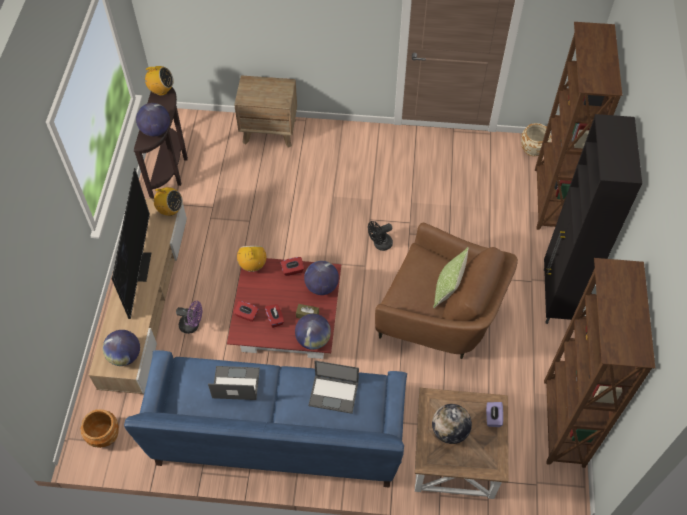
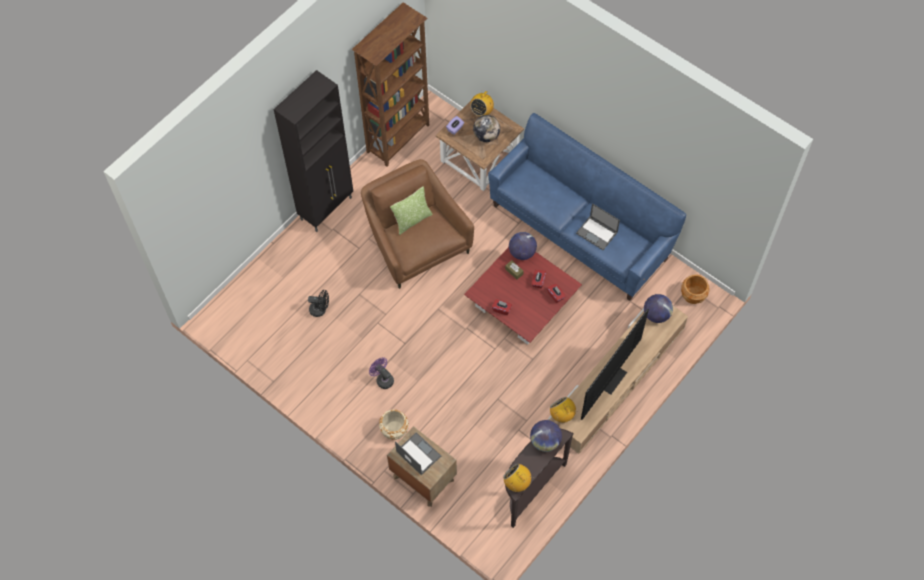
camera: 145 degrees left, 5 degrees up
purple fan [176,301,202,334] -> purple fan moved to [369,357,394,389]
radio [237,246,266,272] -> radio moved to [470,91,494,117]
globe [304,261,339,295] -> none
laptop [308,361,359,414] -> laptop moved to [395,432,441,475]
black fan [368,221,393,251] -> black fan moved to [308,290,329,317]
beige planter [521,123,551,156] -> beige planter moved to [379,409,409,440]
brown bookcase [535,22,622,230] -> none

